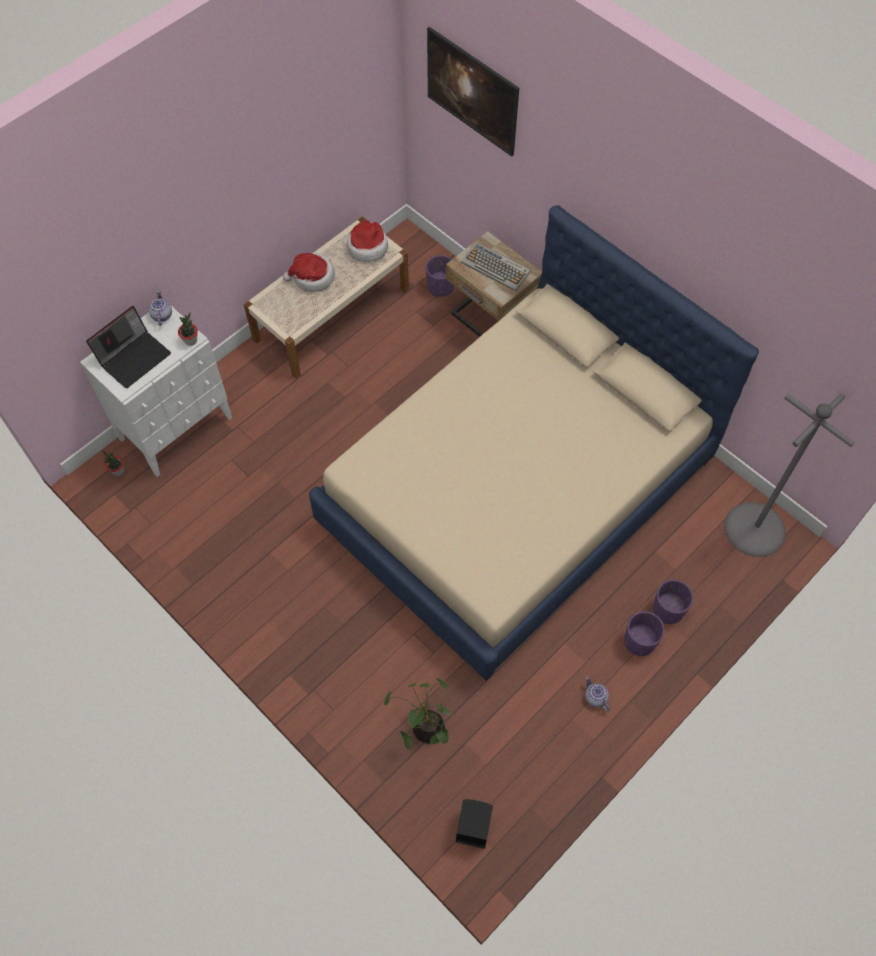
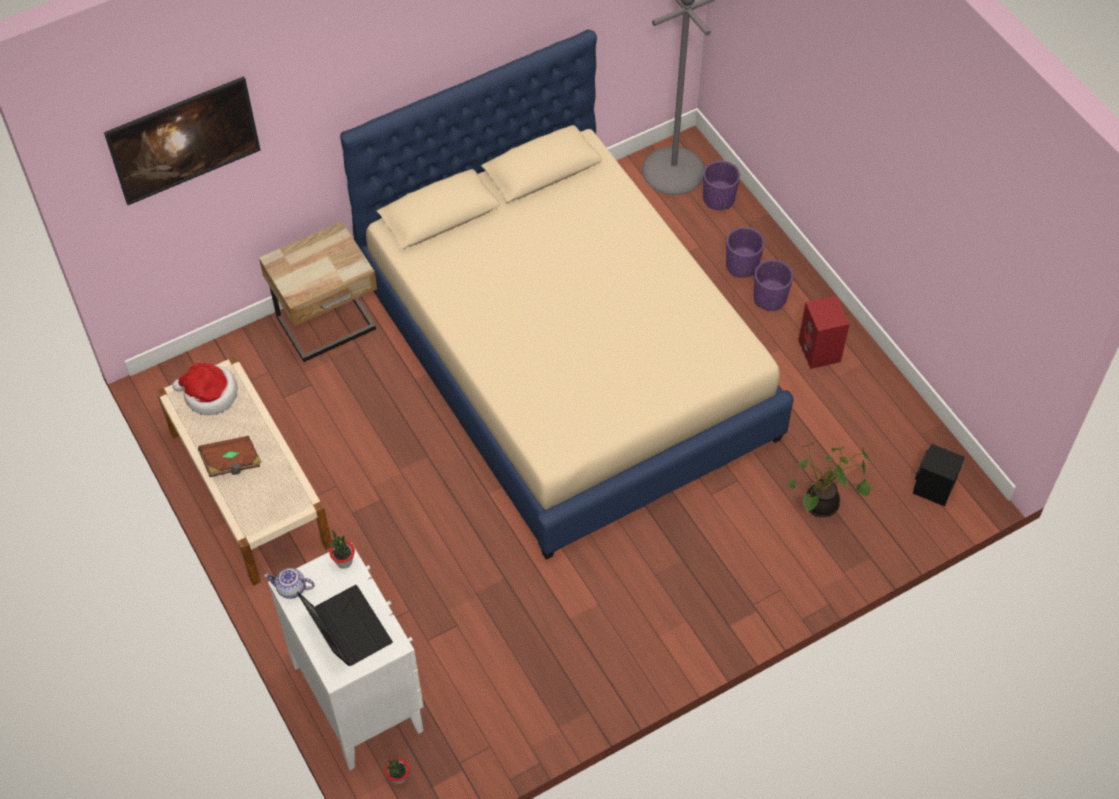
camera: 75 degrees left, 5 degrees down
hat [283,253,335,292] -> brown book [198,436,261,477]
purple planter [426,255,454,297] -> purple planter moved to [703,160,740,210]
keyboard [461,242,531,291] -> none
teapot [585,677,610,711] -> red speaker [798,295,850,369]

